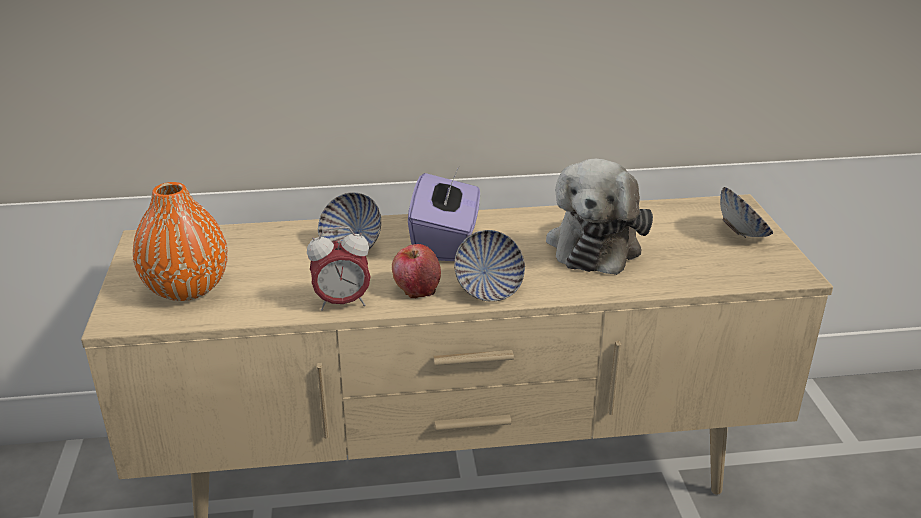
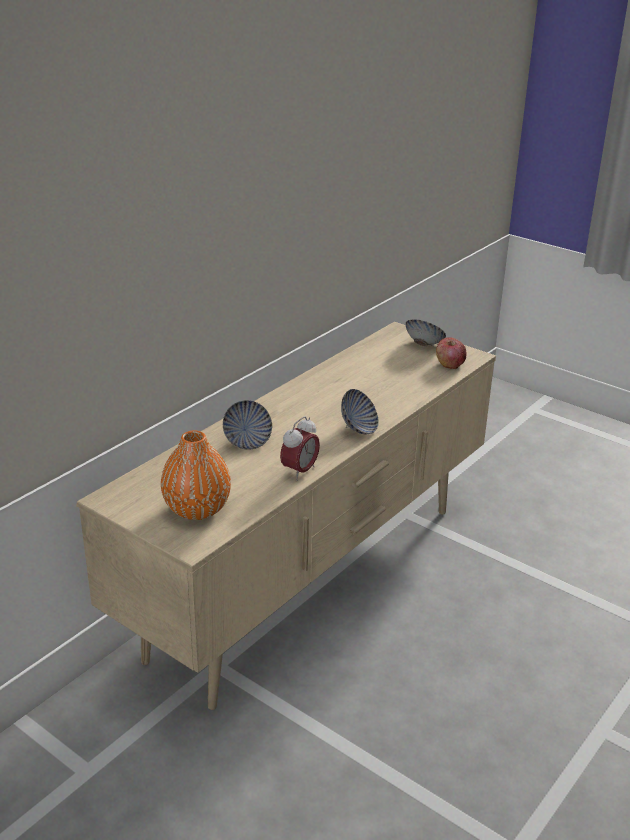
camera: 45 degrees left, 0 degrees up
apple [392,244,441,298] -> apple moved to [436,337,467,369]
purple tissue box [408,165,480,261] -> none
plush toy [546,159,653,275] -> none

